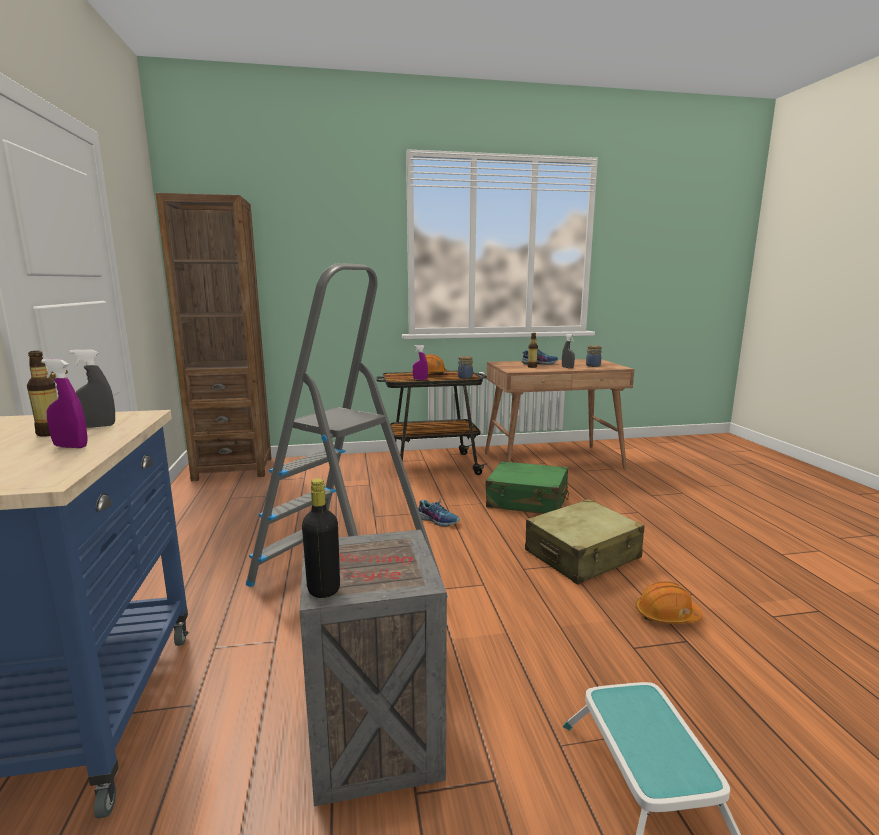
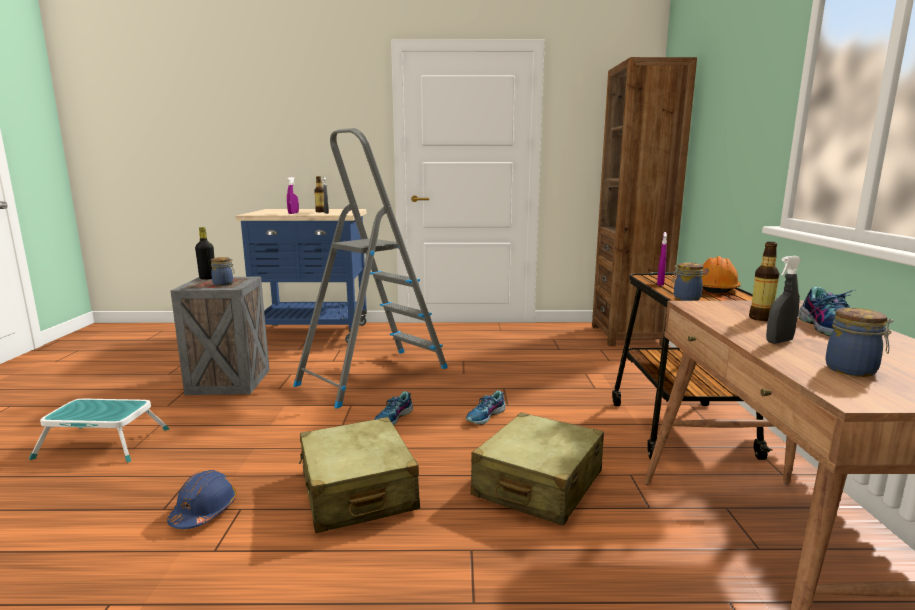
camera: 100 degrees right, 0 degrees up
green suitcase [485,461,569,514] -> beige suitcase [471,412,604,526]
orange hard hat [636,581,703,624] -> blue hard hat [167,470,237,529]
none -> jar [211,257,235,286]
none -> shoe [375,391,413,426]

